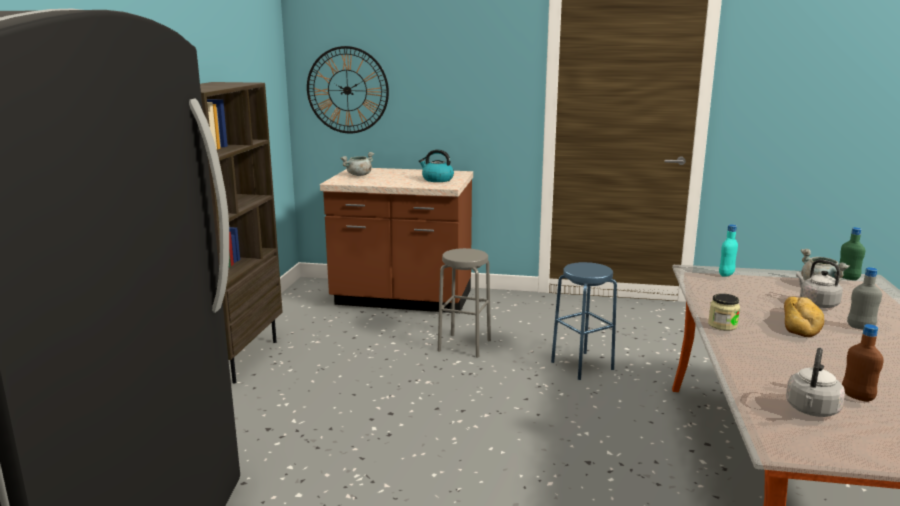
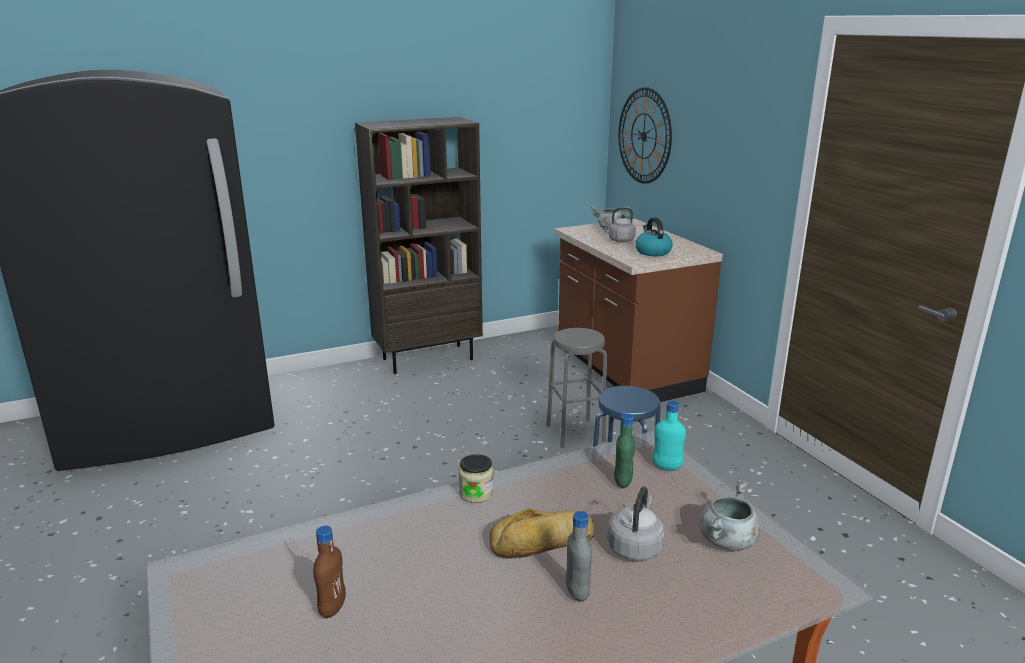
camera: 55 degrees right, 5 degrees up
grey kettle [786,348,845,417] -> grey kettle moved to [601,207,636,242]
green bottle [840,227,865,280] -> green bottle moved to [614,414,635,488]

